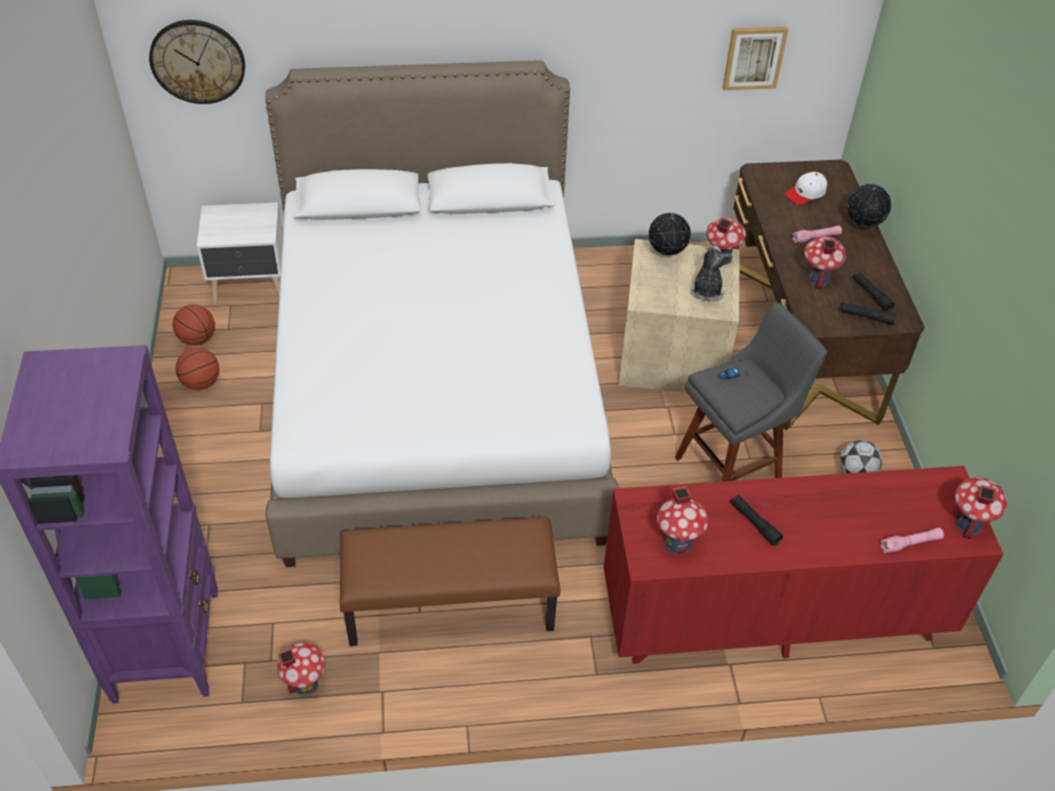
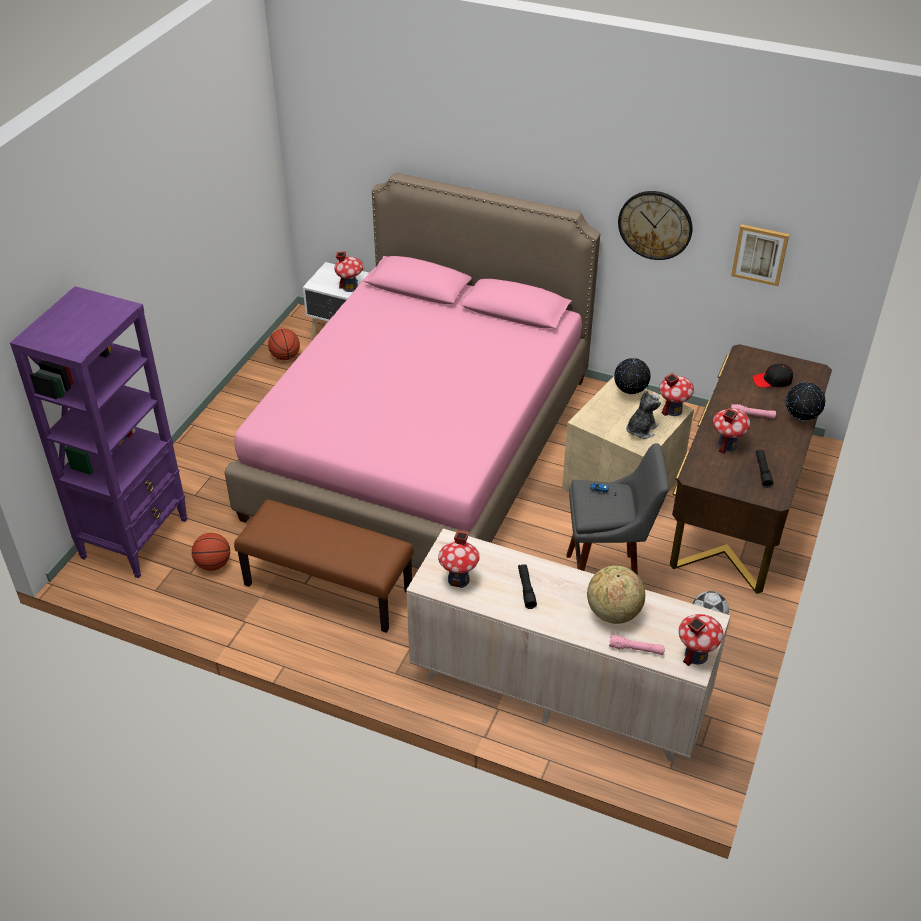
camera: 30 degrees right, 5 degrees down
wall clock [149,20,245,104] -> wall clock moved to [618,191,692,260]
basketball [175,348,219,390] -> basketball moved to [192,533,230,571]
white bed [265,60,619,567] -> pink bed [225,173,600,569]
toy house [277,643,325,696] -> toy house moved to [334,251,364,292]
red dresser [604,466,1004,664] -> beige dresser [406,528,730,763]
white cap [785,172,827,205] -> black cap [753,364,793,388]
black flashlight [840,302,896,325] -> none
none -> globe [587,566,645,624]

